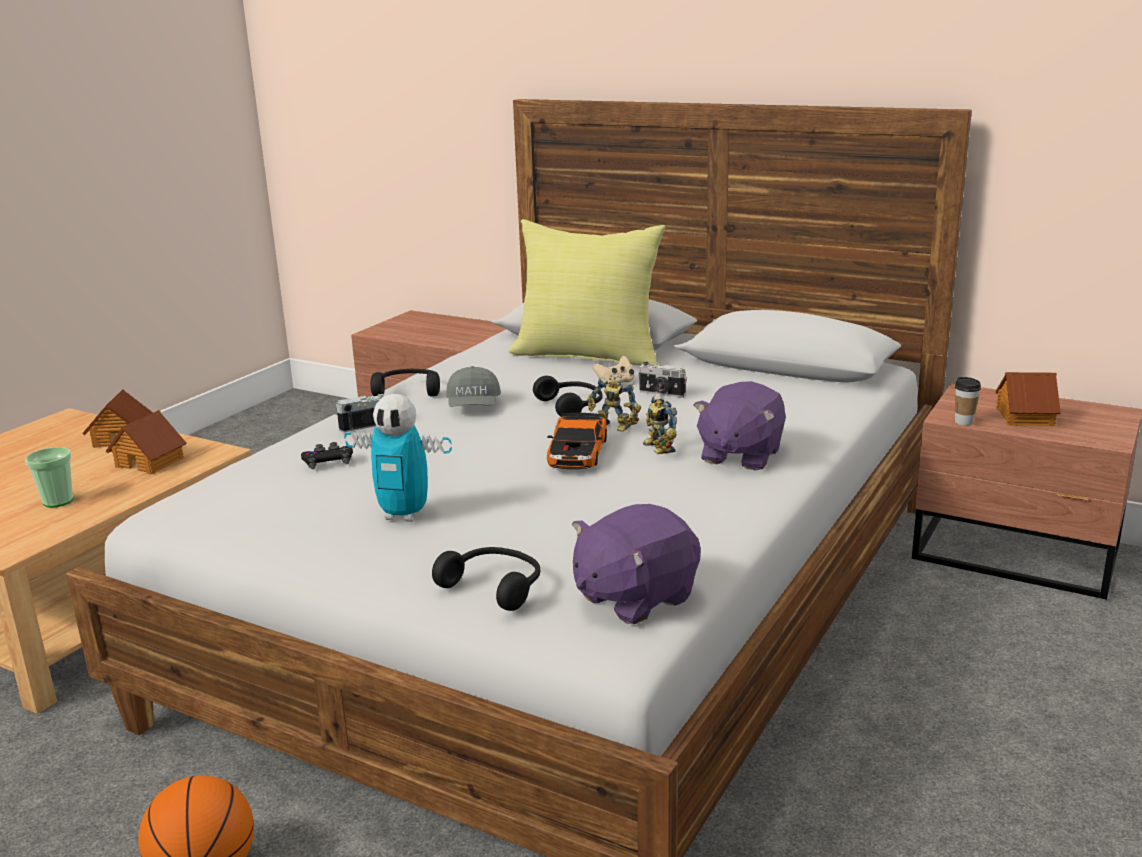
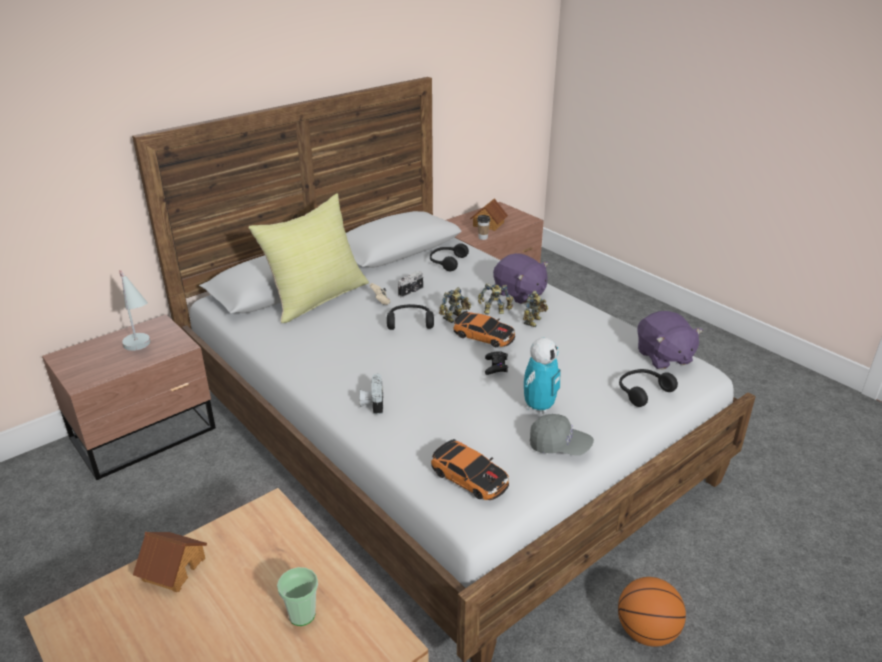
camera: 70 degrees left, 10 degrees up
toy house [106,410,186,474] -> none
black game controller [301,442,353,469] -> black game controller moved to [485,352,508,375]
black headphones [370,369,440,396] -> black headphones moved to [430,243,469,271]
grey cap [446,366,501,407] -> grey cap moved to [530,414,594,455]
none -> white table lamp [119,270,151,351]
none -> toy car [431,439,509,500]
none -> toy robot [523,291,548,327]

